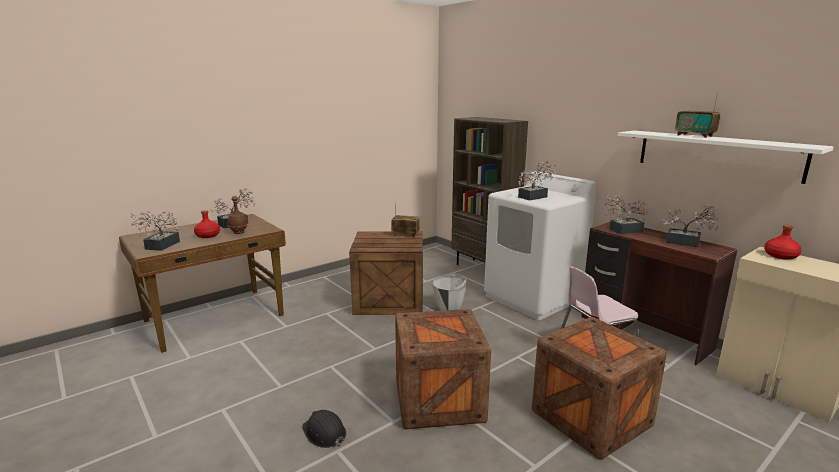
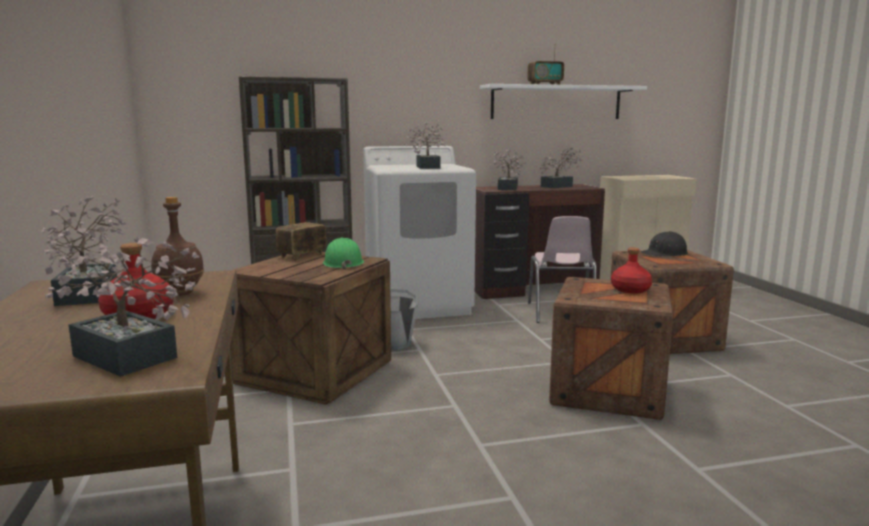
camera: 65 degrees left, 5 degrees down
black hard hat [302,410,346,448] -> black hard hat moved to [641,231,688,256]
red bottle [764,225,802,260] -> red bottle moved to [611,248,652,294]
none -> green hard hat [323,238,364,270]

